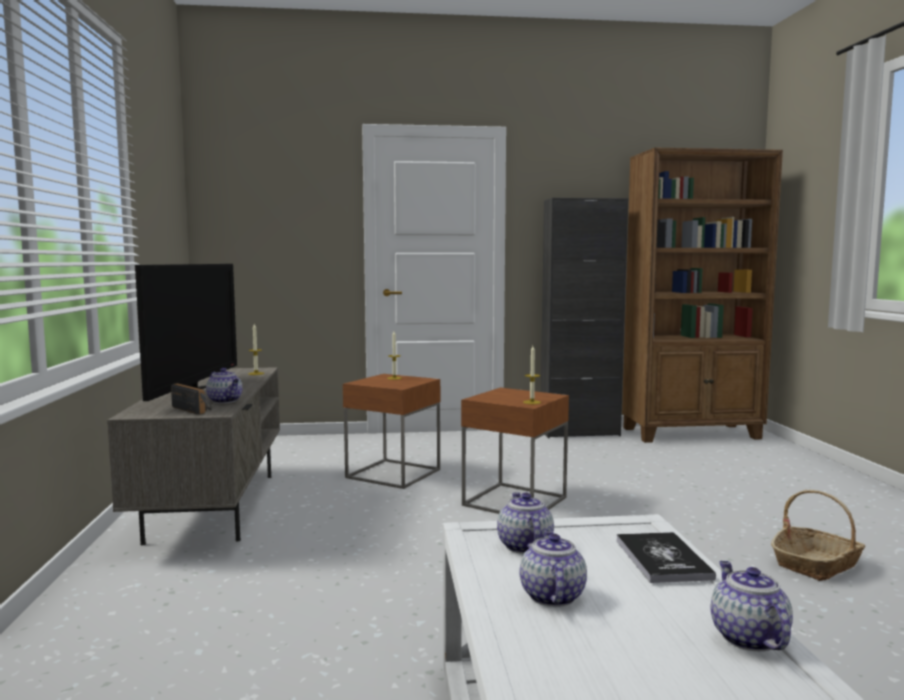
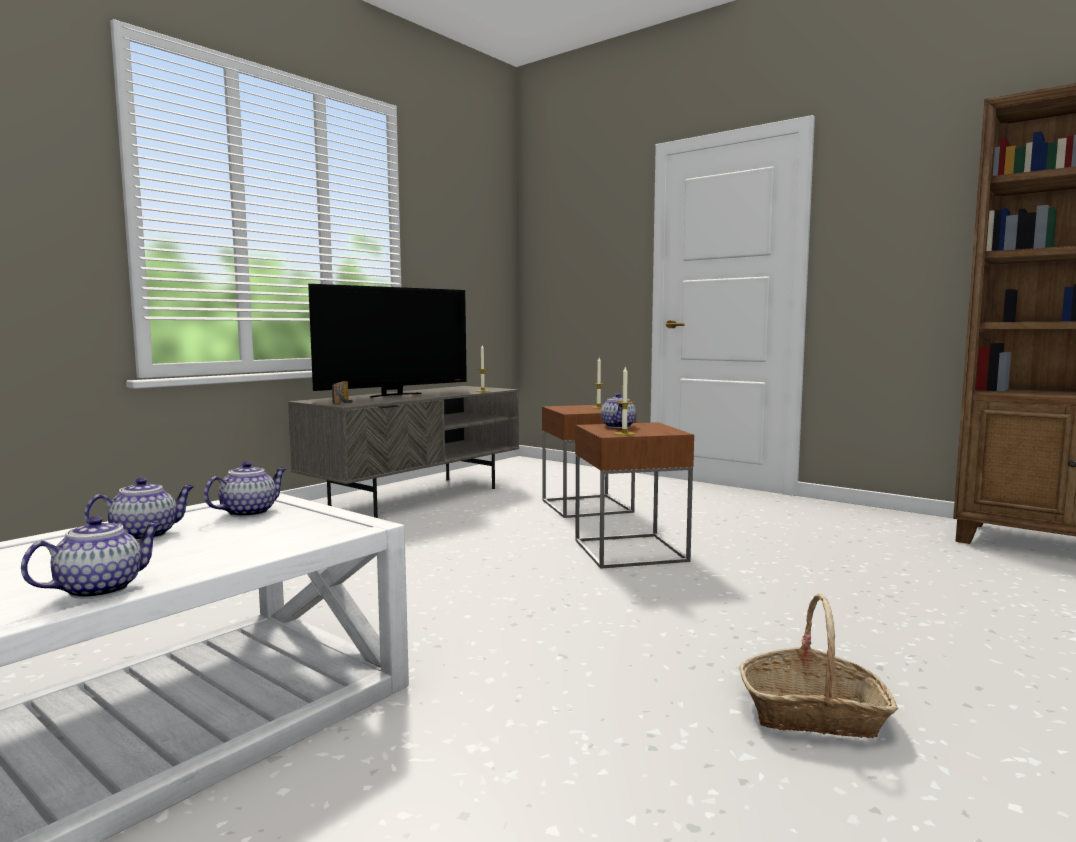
camera: 45 degrees right, 0 degrees up
teapot [206,368,242,403] -> teapot moved to [601,393,636,428]
black cabinet [541,198,628,438] -> none
book [617,532,716,583] -> none

